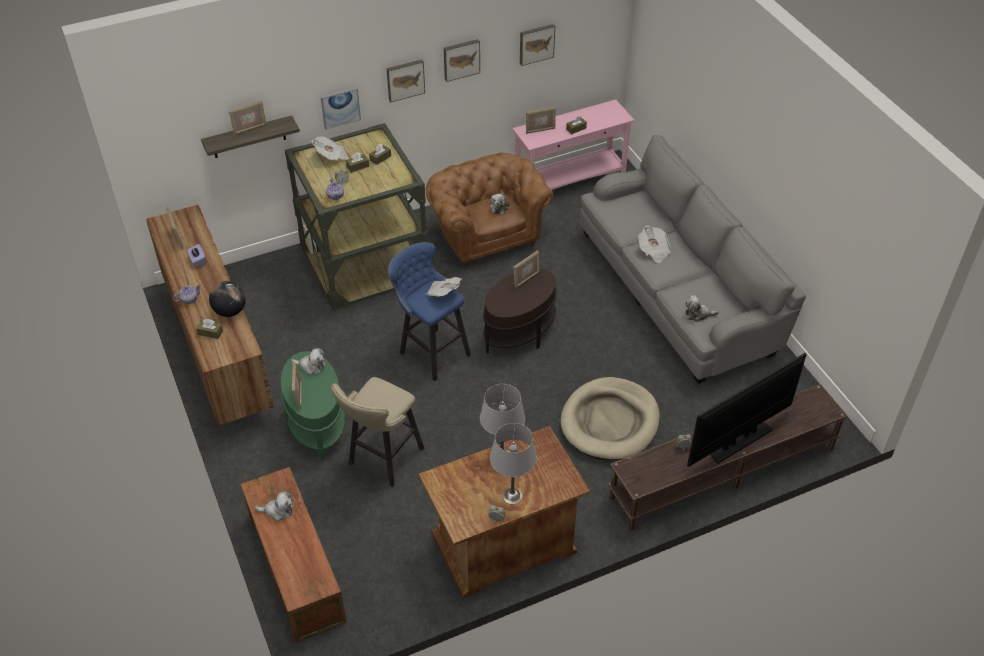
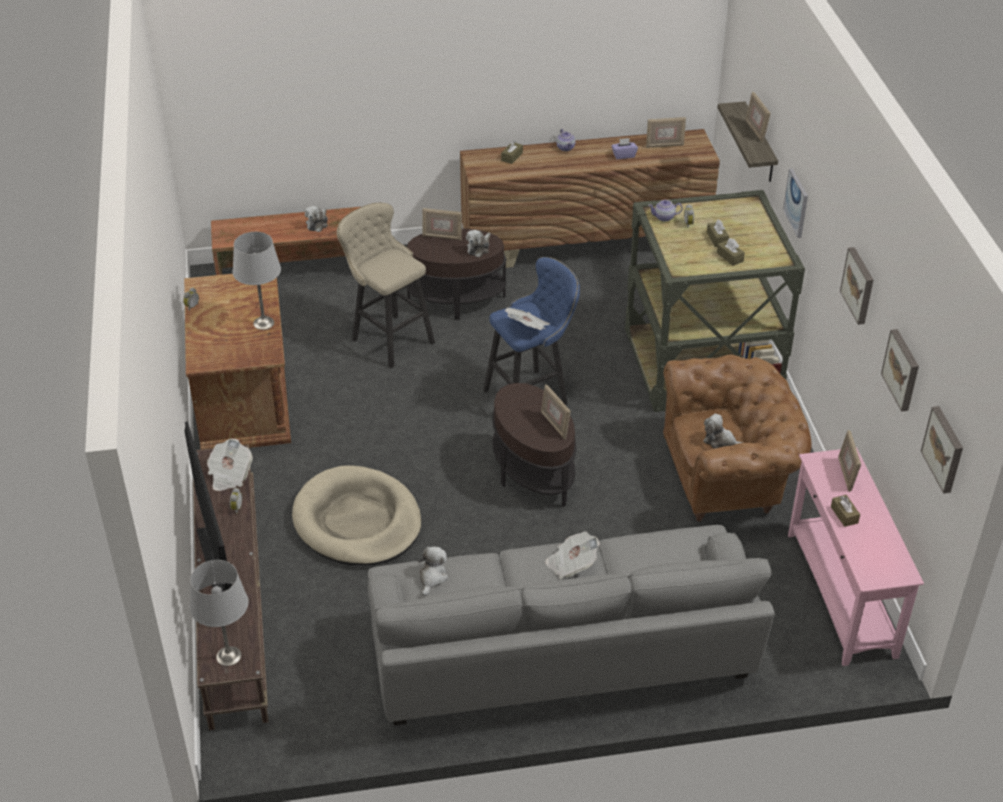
camera: 105 degrees right, 5 degrees down
globe [209,281,246,317] -> none
green side table [281,351,346,461] -> brown side table [407,228,506,320]
newspaper [312,136,349,161] -> newspaper moved to [207,439,253,491]
picture [386,59,425,102] -> picture moved to [921,406,963,494]
grey table lamp [490,423,537,504] -> grey table lamp moved to [190,560,248,666]

